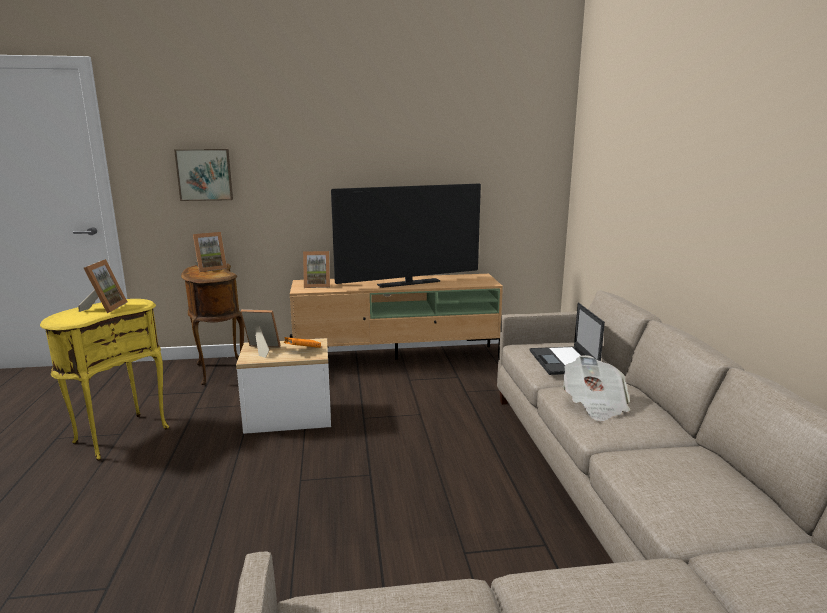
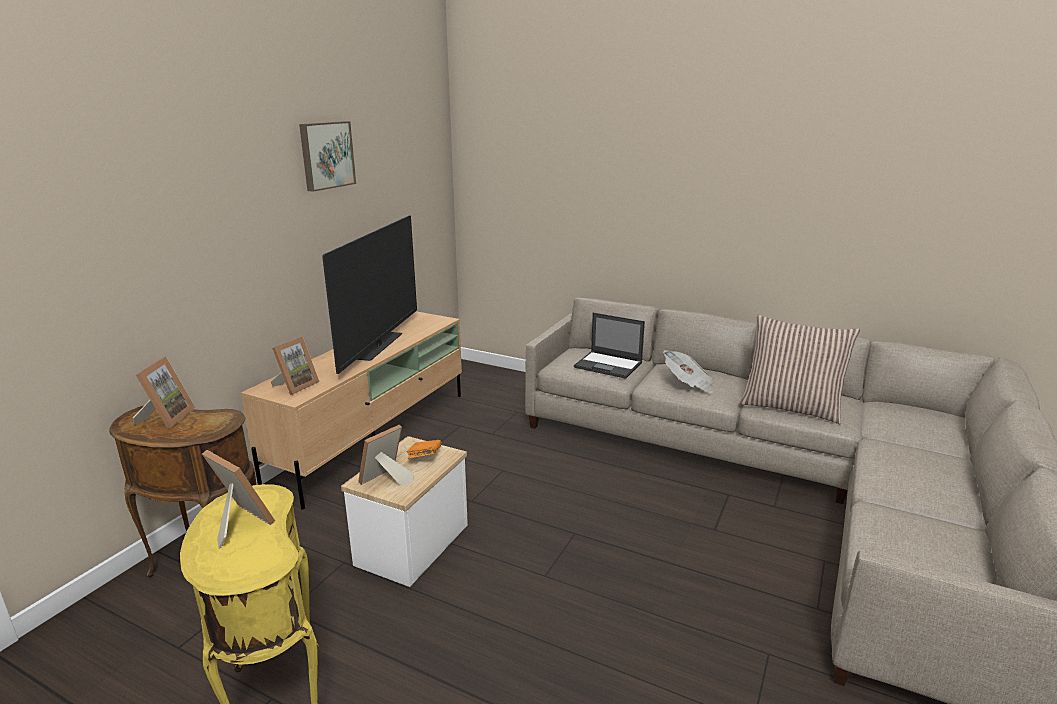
camera: 55 degrees left, 5 degrees up
picture [174,149,233,201] -> picture moved to [299,121,356,192]
none -> pillow [739,315,860,424]

